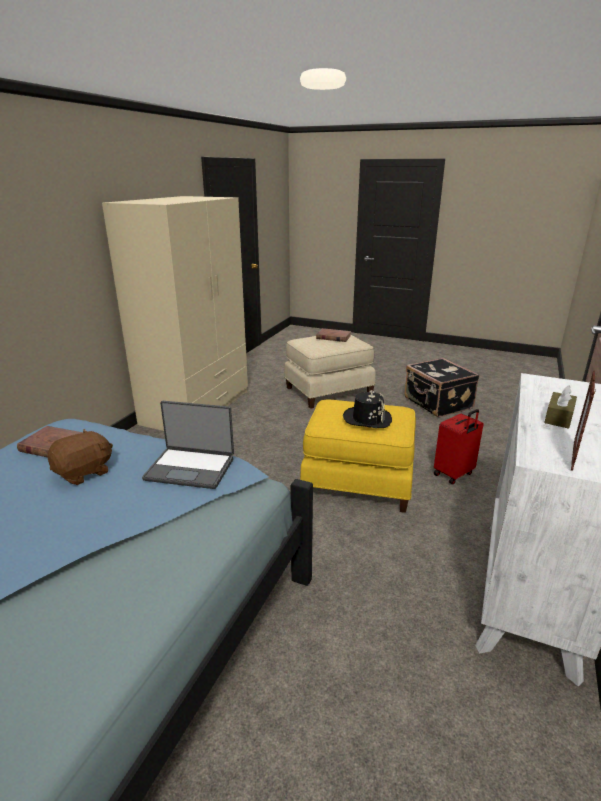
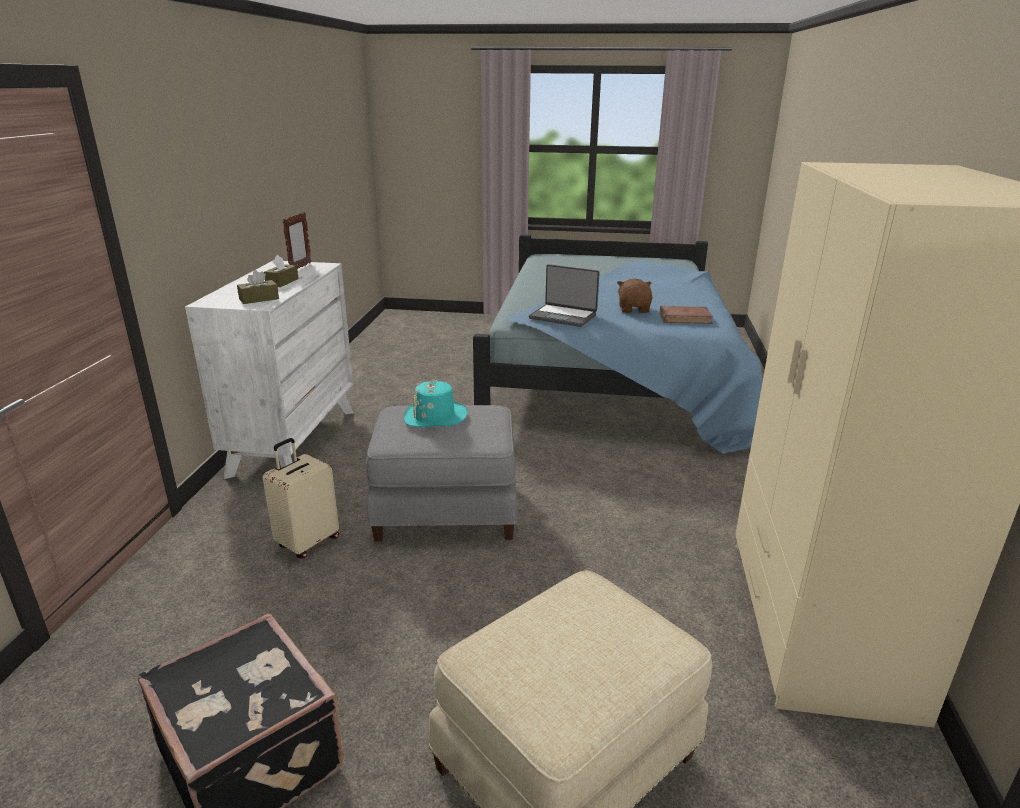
camera: 165 degrees right, 0 degrees up
brown plush toy [47,429,113,485] -> brown plush toy turned 150 degrees clockwise [617,278,652,313]
laptop [142,401,234,489] -> laptop turned 150 degrees counterclockwise [529,264,600,327]
yellow ottoman [300,400,416,513] -> grey ottoman [366,405,518,541]
brown book [316,328,351,342] -> none
black hat [343,391,392,428] -> turquoise hat [404,379,468,427]
red suitcase [434,409,484,484] -> beige suitcase [263,438,339,558]
none -> brown tissue box [237,270,279,304]

